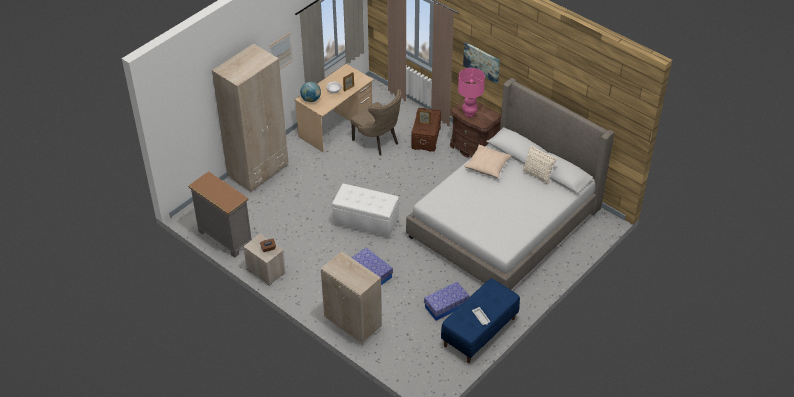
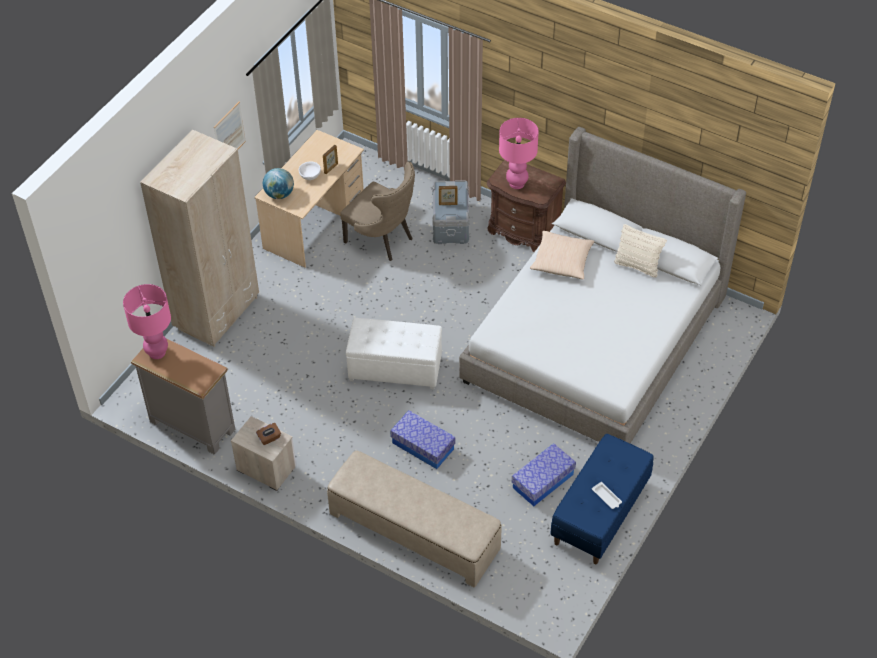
camera: 10 degrees left, 5 degrees up
beige cabinet [321,251,382,343] -> beige bench [327,451,502,587]
brown storage box [411,108,441,152] -> grey storage box [432,180,469,244]
picture [463,42,500,84] -> none
none -> pink table lamp [123,284,171,359]

